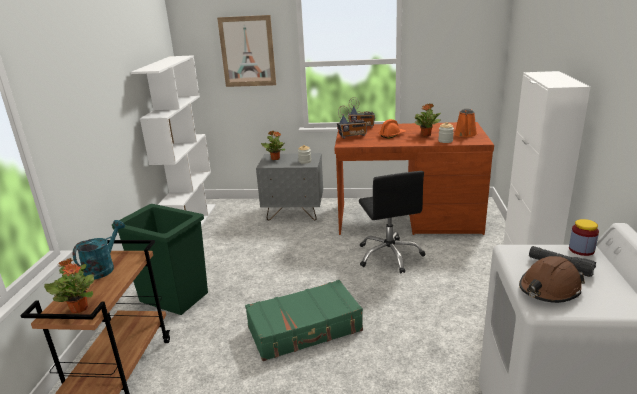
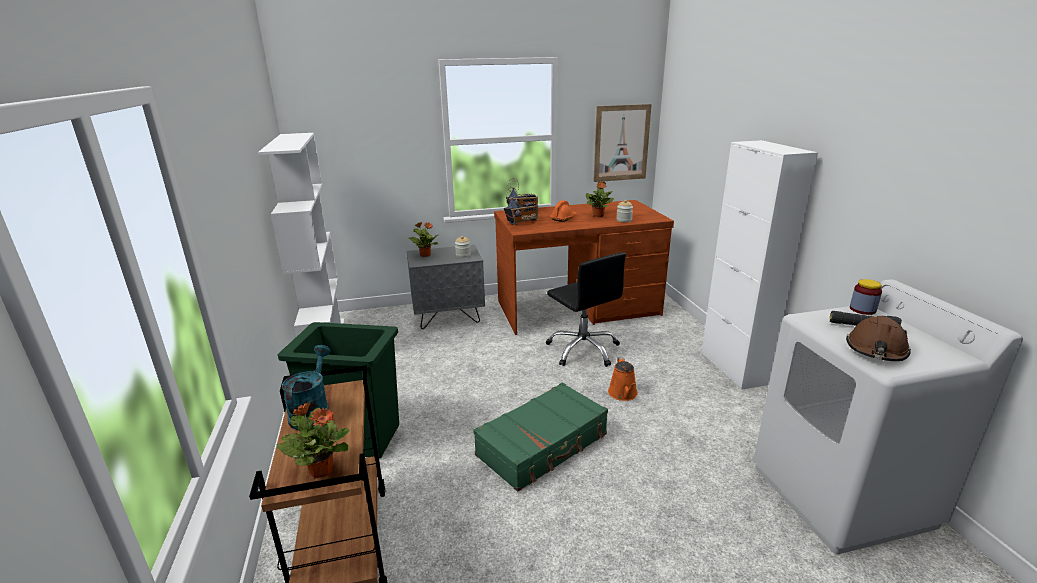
camera: 20 degrees left, 0 degrees up
picture [217,15,276,87] -> picture moved to [593,104,652,182]
orange watering can [454,108,477,137] -> orange watering can moved to [608,357,638,401]

